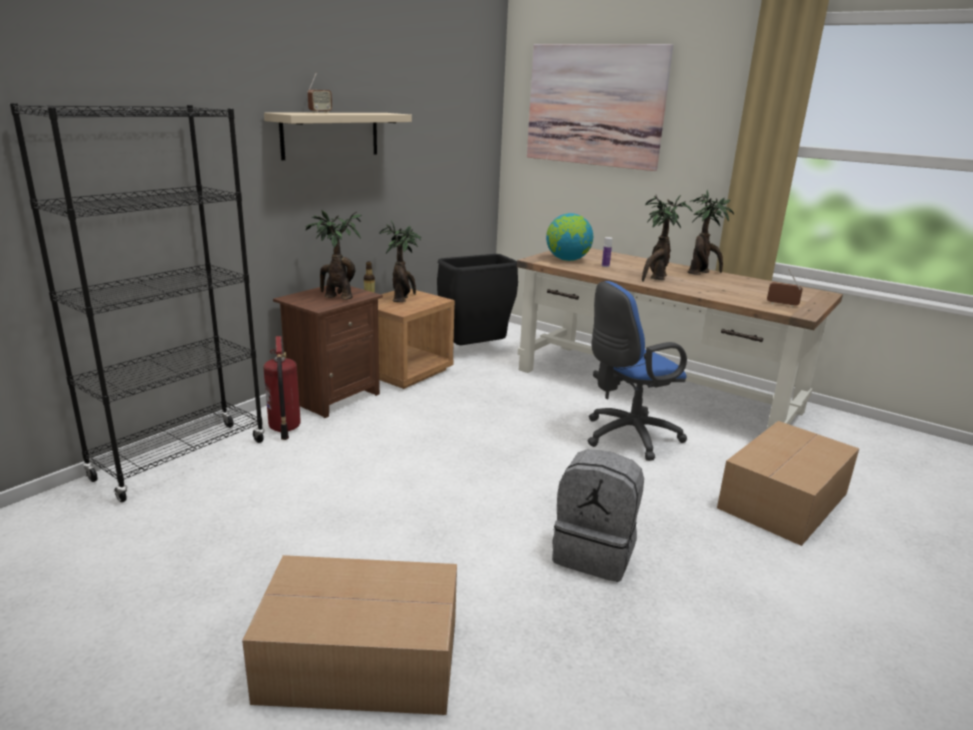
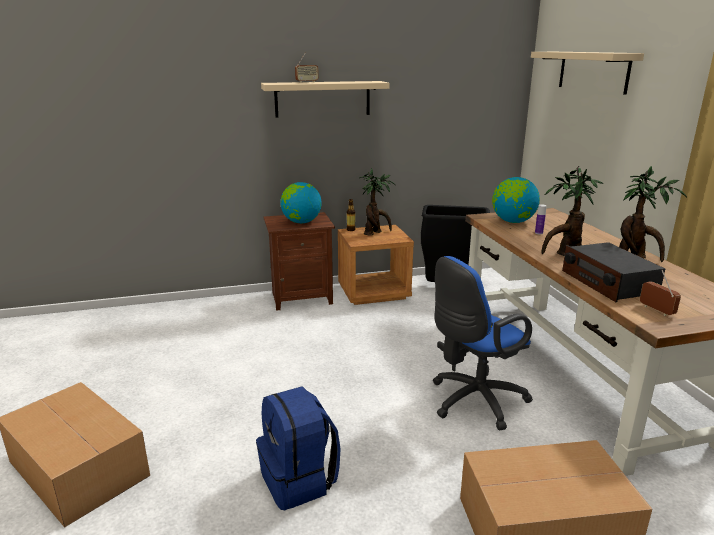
camera: 40 degrees right, 0 degrees up
black bookcase [10,103,265,502] -> none
fire extinguisher [263,336,301,440] -> none
potted plant [306,210,362,300] -> globe [280,182,322,223]
picture [527,44,673,171] -> beige shelf [531,52,644,95]
grey backpack [552,450,644,582] -> blue backpack [256,386,341,510]
blue office chair [588,281,687,461] -> blue office chair turned 45 degrees counterclockwise [433,256,533,430]
none -> radio [562,242,665,302]

